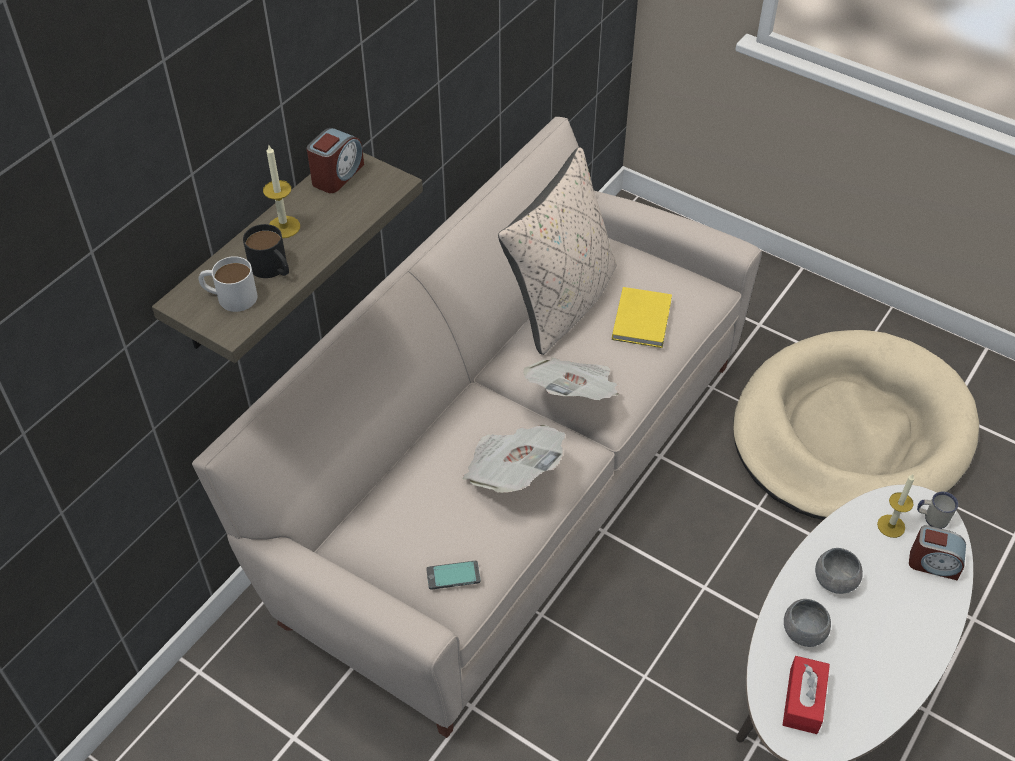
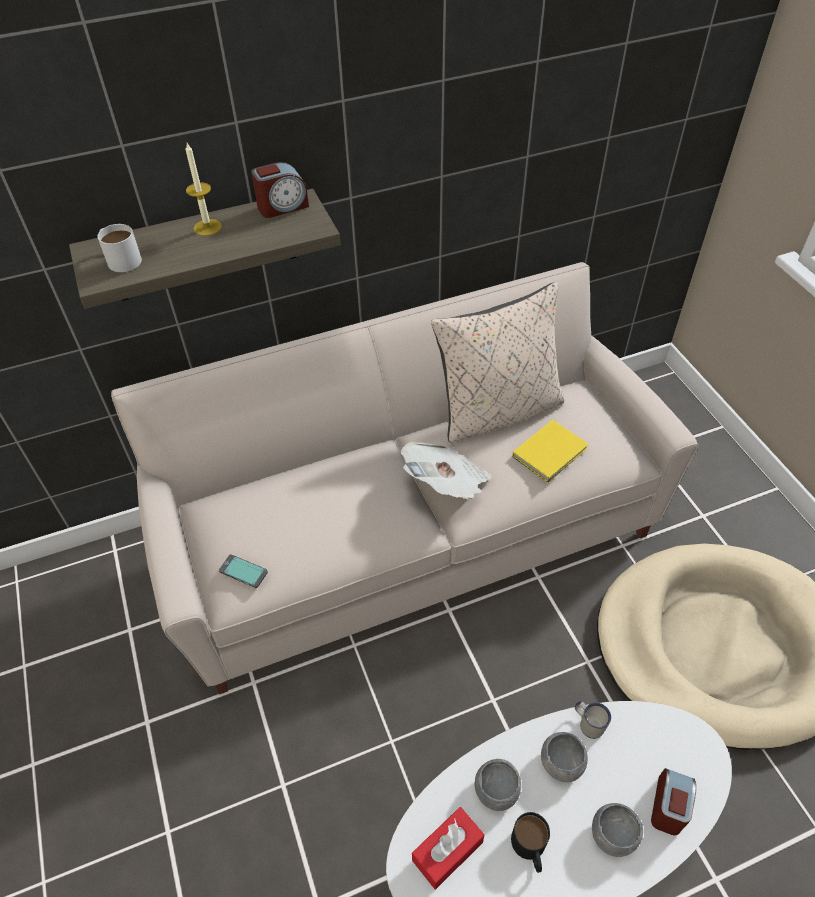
camera: 35 degrees right, 0 degrees up
black mug [243,224,289,278] -> black mug moved to [511,812,550,873]
newspaper [463,425,566,493] -> none
candle [877,474,915,538] -> none
alarm clock [909,525,966,580] -> alarm clock turned 120 degrees counterclockwise [651,768,697,835]
white mug [917,492,958,529] -> white mug moved to [575,701,611,739]
none -> grey bowl [592,803,643,857]

